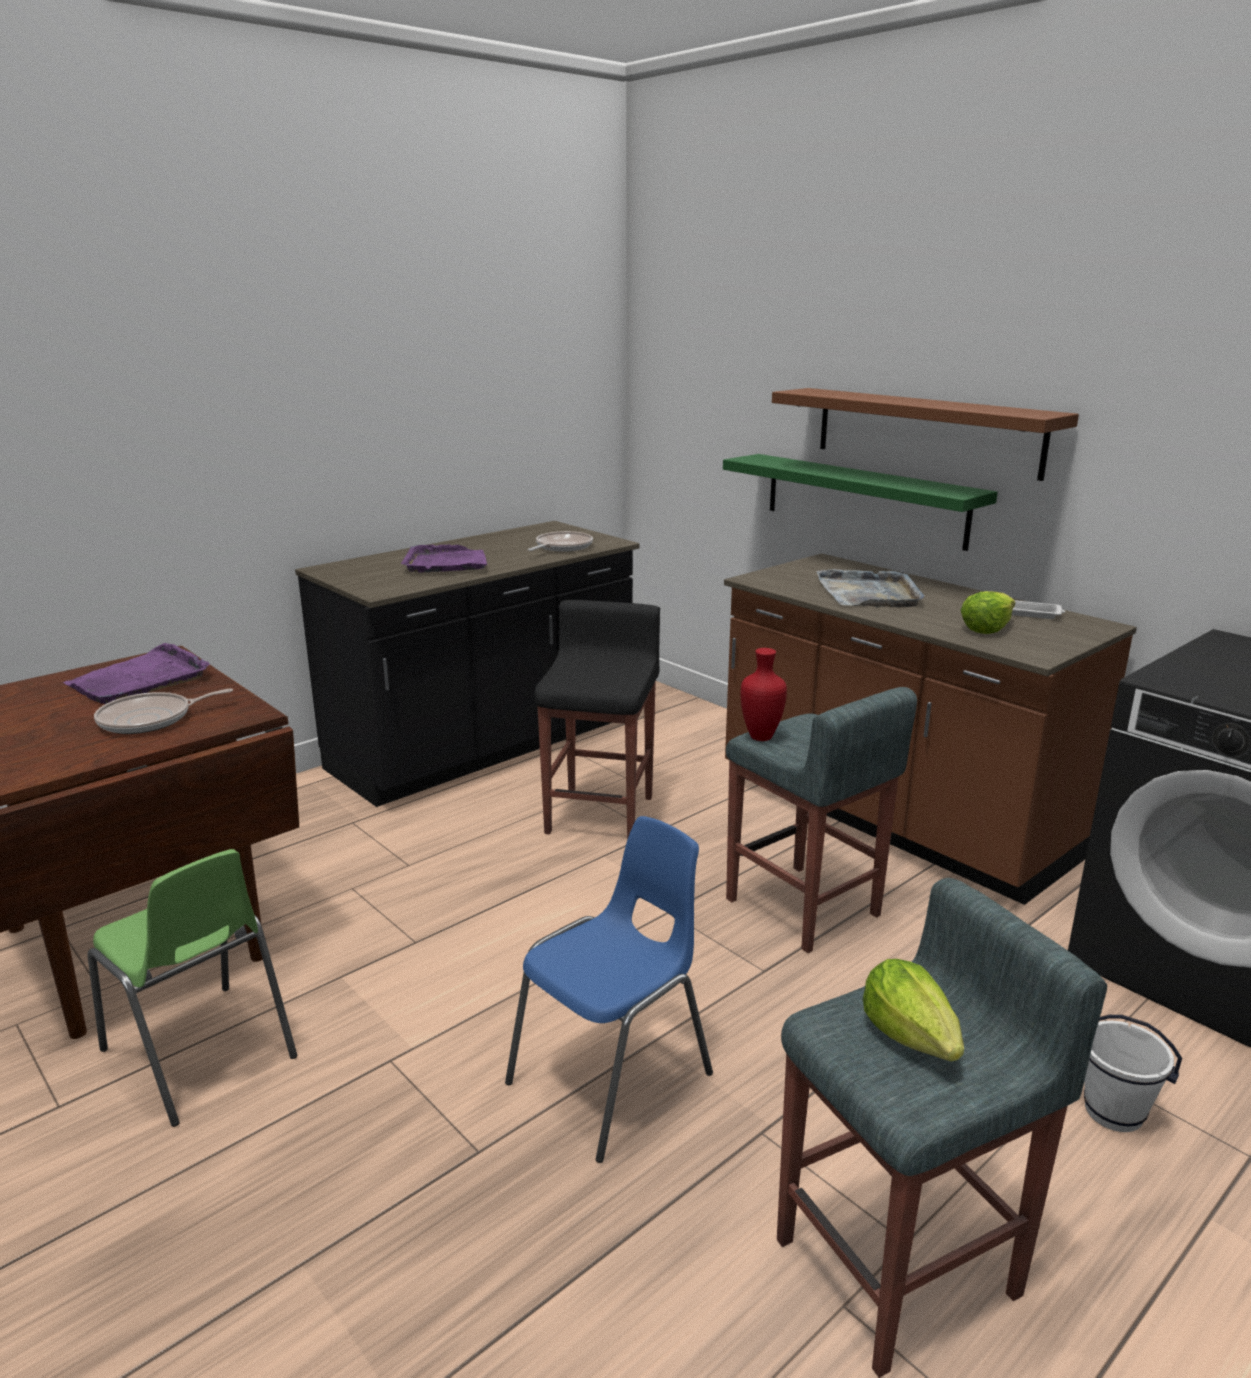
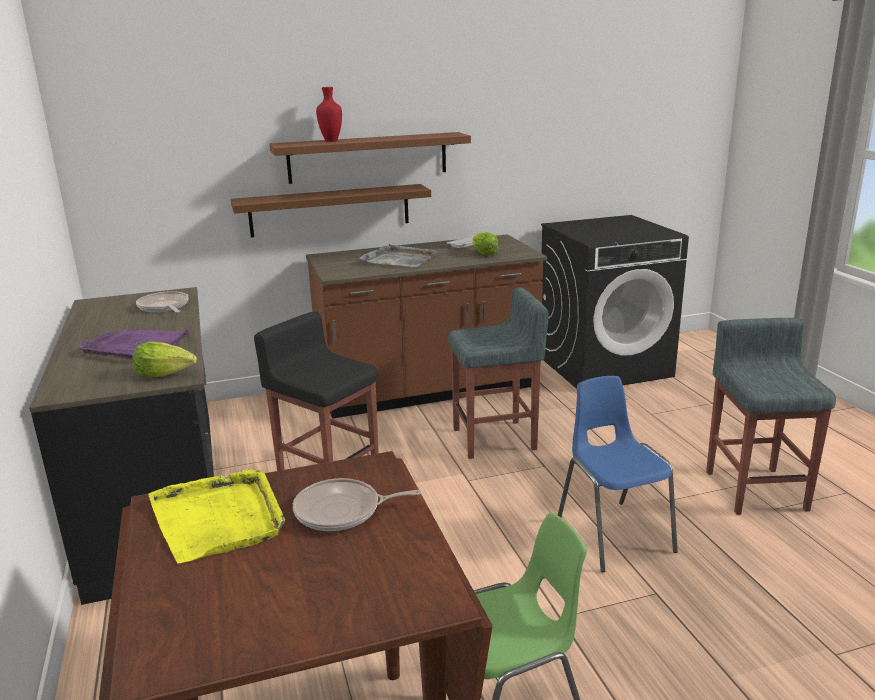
camera: 65 degrees left, 0 degrees up
purple tray [63,643,210,704] -> yellow tray [148,468,285,563]
frying pan [94,688,233,734] -> frying pan turned 90 degrees clockwise [293,478,421,531]
green shelf [723,454,998,551] -> brown shelf [231,184,431,238]
red vase [740,648,787,741] -> red vase moved to [316,87,342,142]
lettuce [863,959,964,1062] -> lettuce moved to [132,341,197,377]
white bucket [1084,1015,1182,1132] -> none

